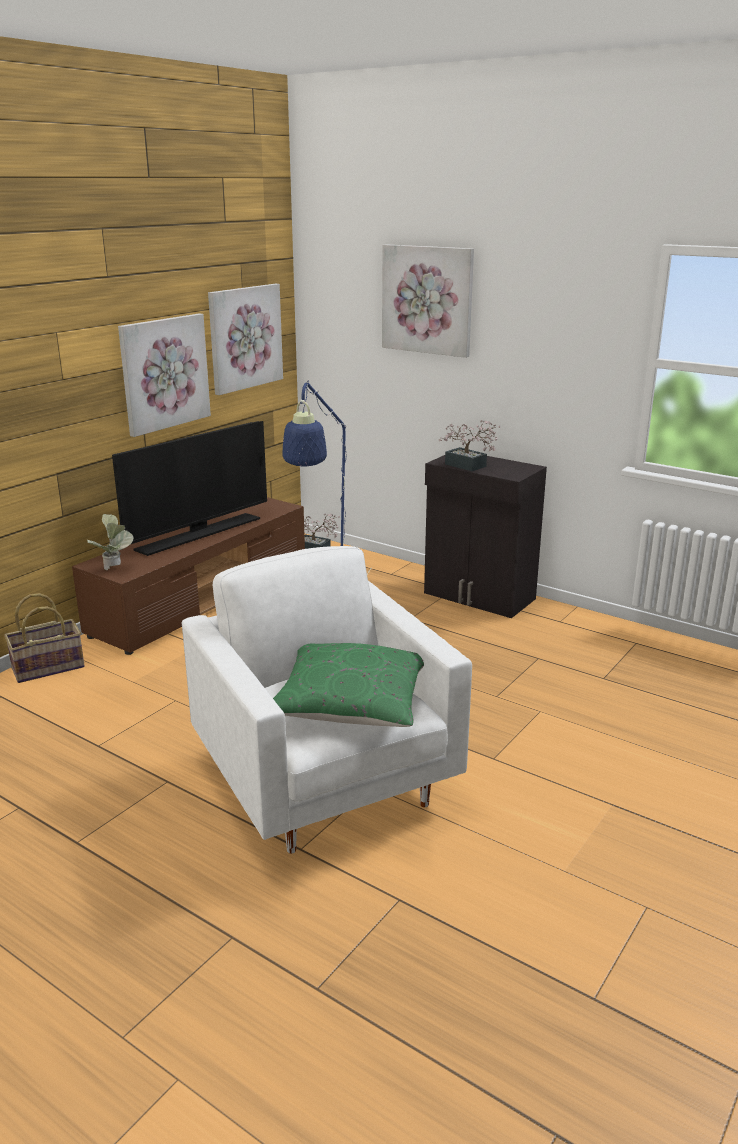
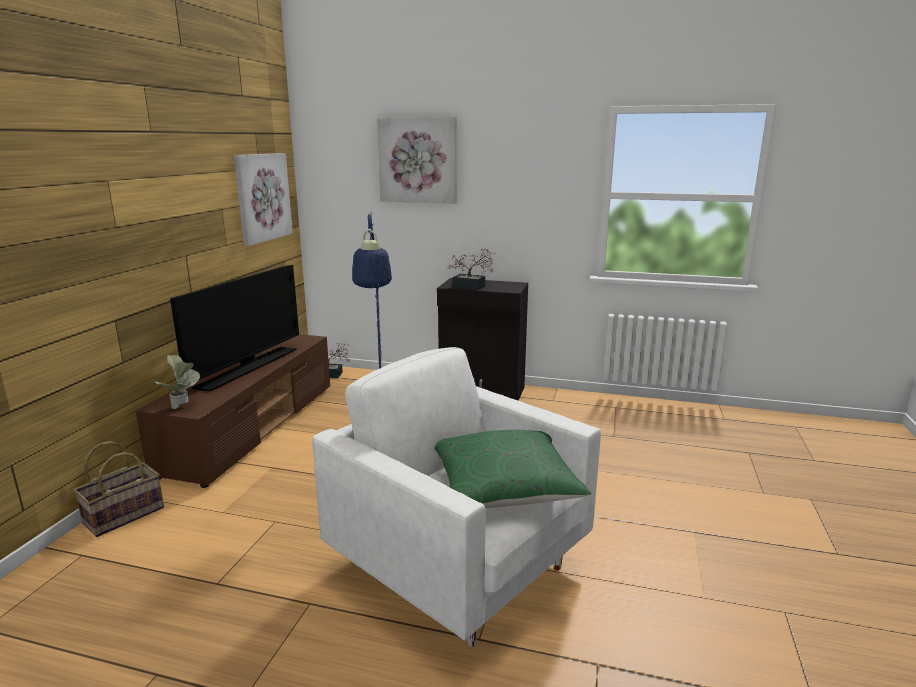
camera: 20 degrees left, 5 degrees down
picture [118,314,211,437] -> none

